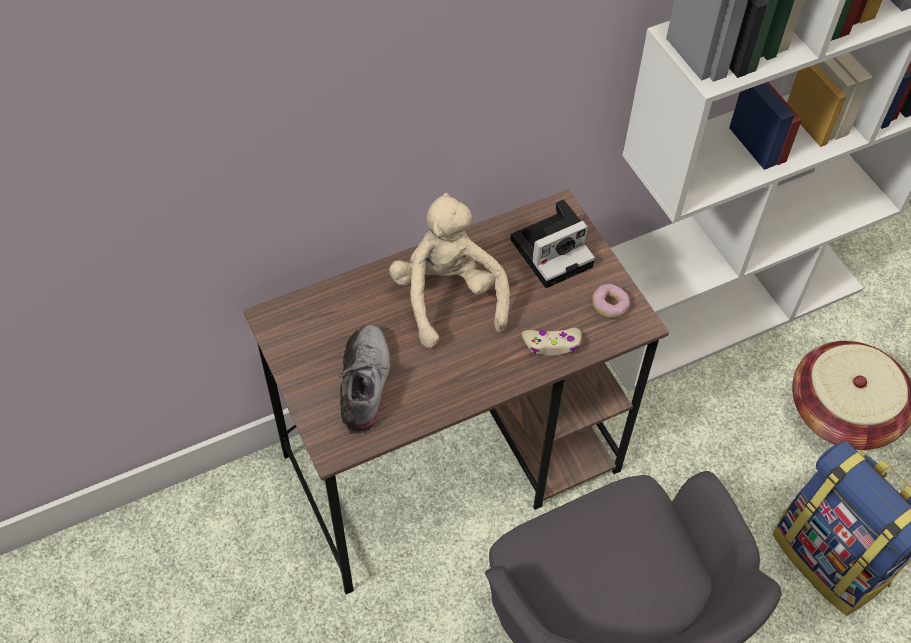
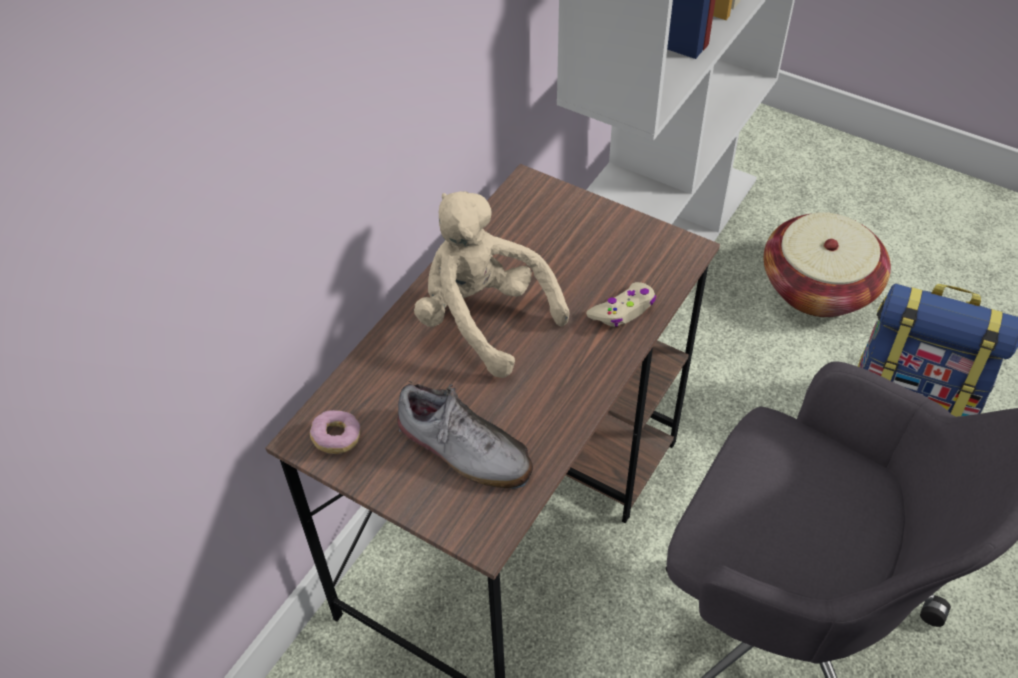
camera: 30 degrees left, 5 degrees down
shoe [338,324,391,434] -> shoe turned 150 degrees clockwise [398,381,533,489]
camera [510,199,595,288] -> none
donut [592,284,630,318] -> donut moved to [310,410,361,454]

